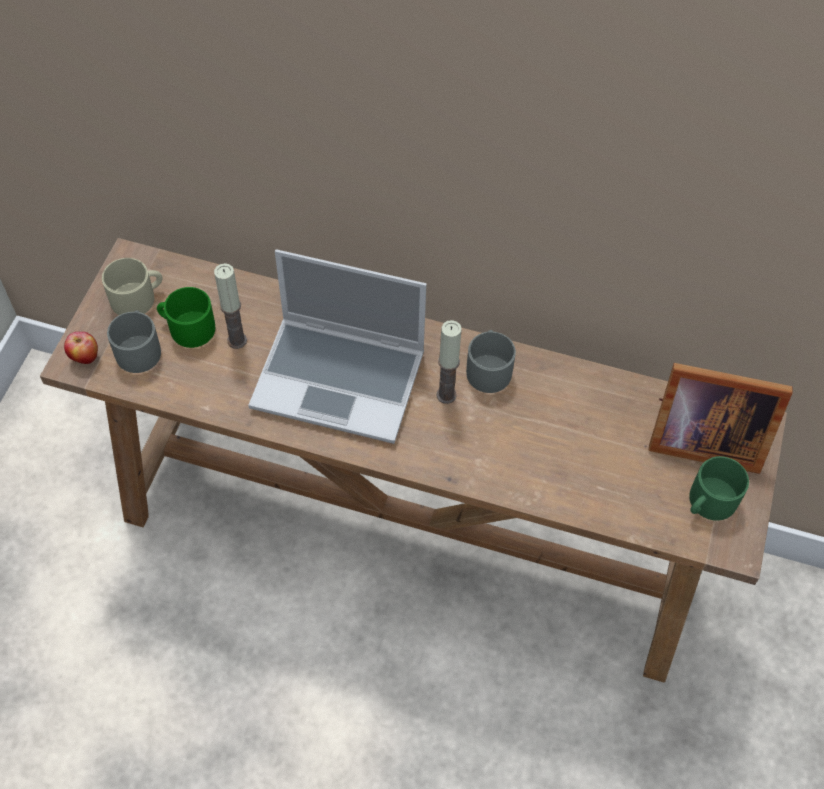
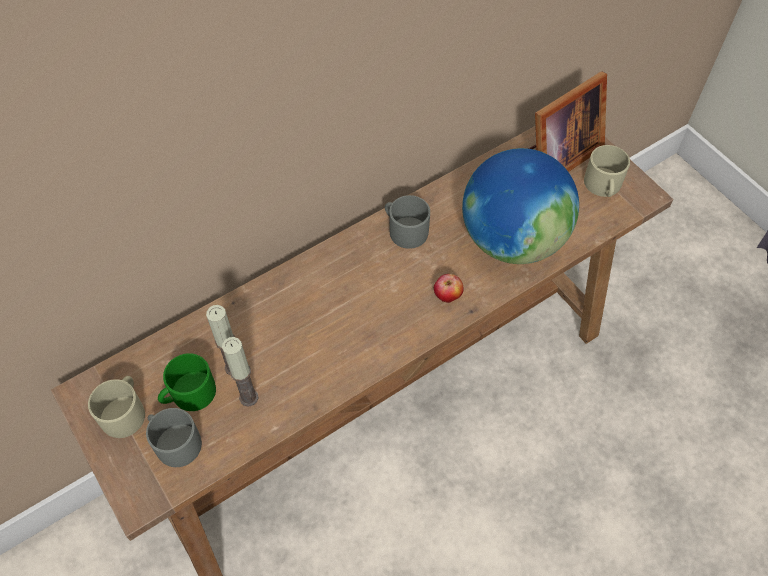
camera: 50 degrees left, 0 degrees up
apple [64,332,98,364] -> apple moved to [434,274,464,303]
laptop [248,249,426,444] -> none
candle [436,320,462,404] -> candle moved to [222,337,259,406]
green mug [689,456,749,521] -> beige mug [584,145,630,197]
none -> globe [462,148,579,264]

